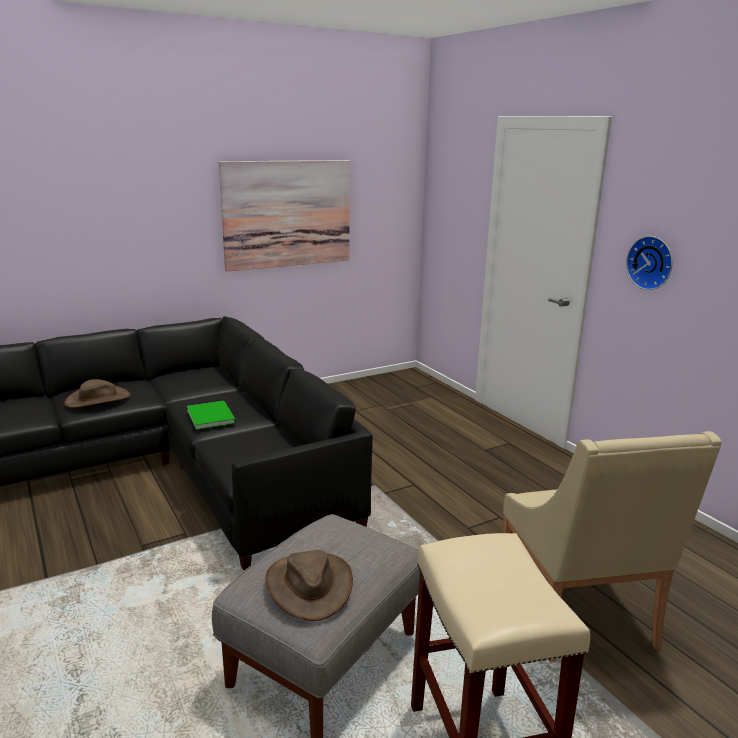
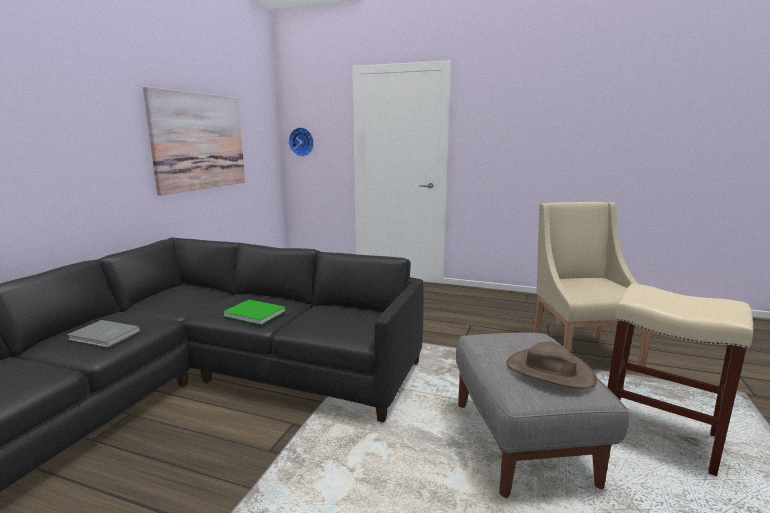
camera: 40 degrees left, 5 degrees down
brown hat [64,379,131,408] -> grey book [67,320,140,348]
beige armchair [503,431,722,662] -> beige armchair turned 135 degrees counterclockwise [533,202,652,367]
wall clock [626,236,673,290] -> wall clock moved to [289,127,314,157]

